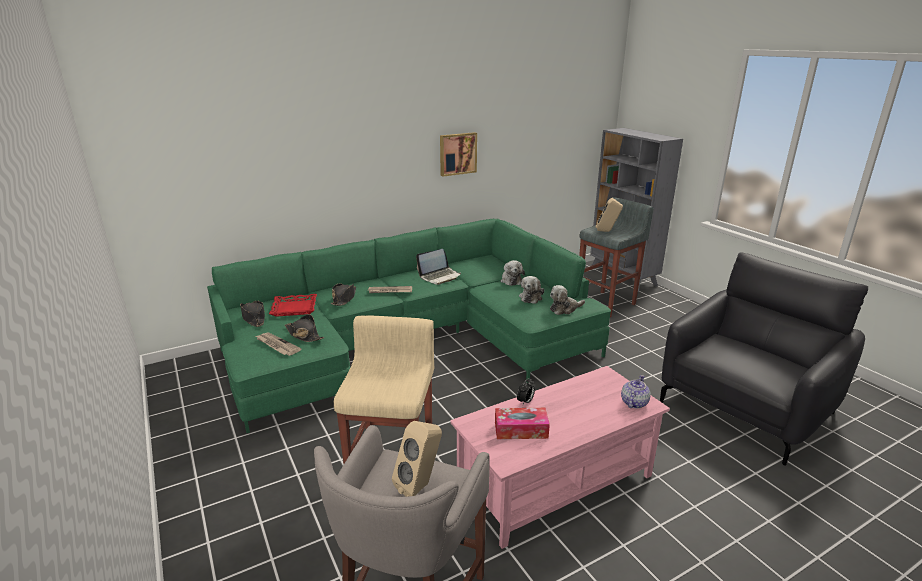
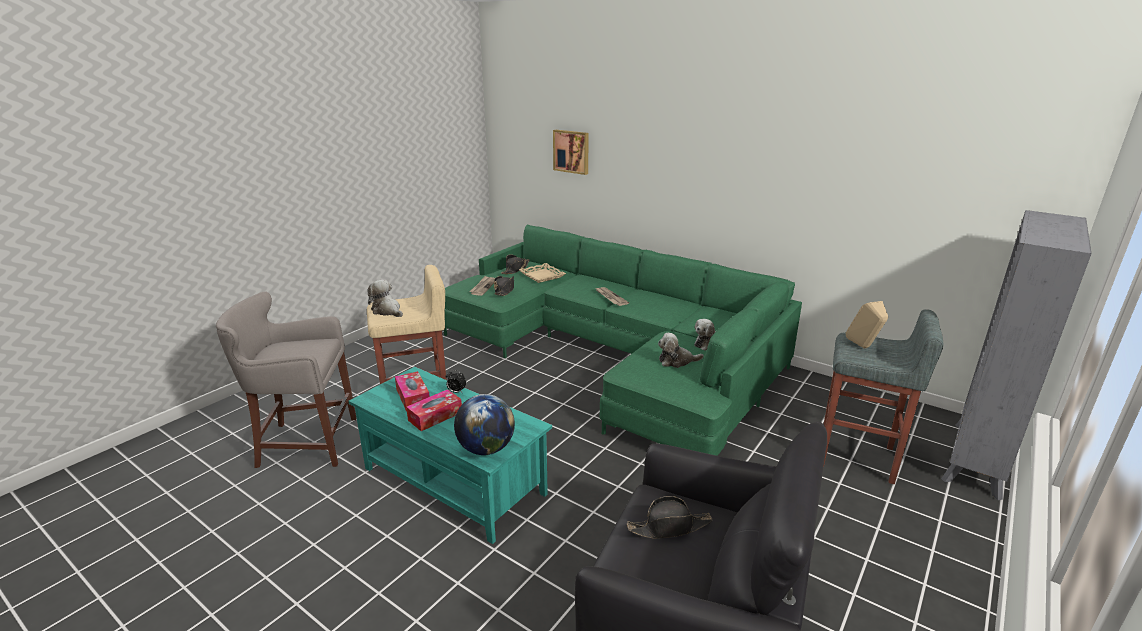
camera: 65 degrees right, 0 degrees up
red tray [269,294,317,317] -> beige tray [519,263,566,283]
black hat [331,283,356,306] -> black hat moved to [627,496,713,539]
beige speaker [392,421,442,497] -> none
laptop [416,249,461,285] -> none
picture [440,132,477,177] -> picture moved to [553,130,589,175]
pink coffee table [450,366,670,549] -> turquoise coffee table [348,367,552,544]
plush toy [550,285,585,315] -> plush toy moved to [368,280,403,317]
teapot [621,375,651,408] -> globe [454,394,515,455]
none -> tissue box [406,389,462,431]

